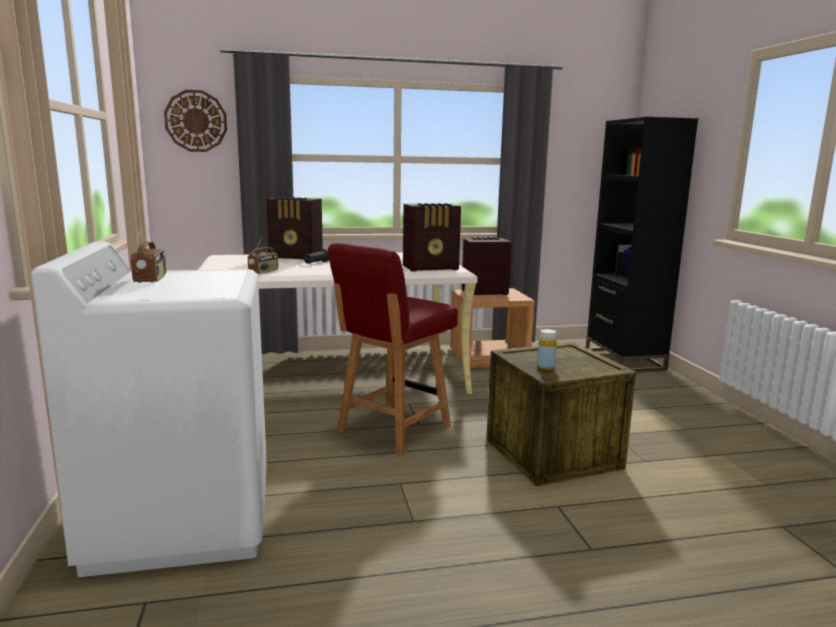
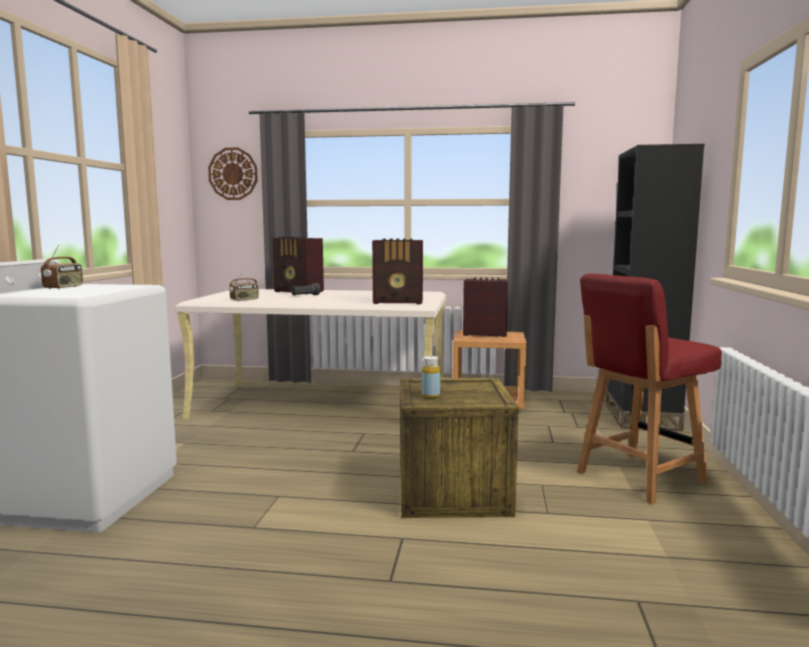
camera: 20 degrees right, 5 degrees down
red chair [328,243,458,456] -> red chair moved to [577,274,722,504]

